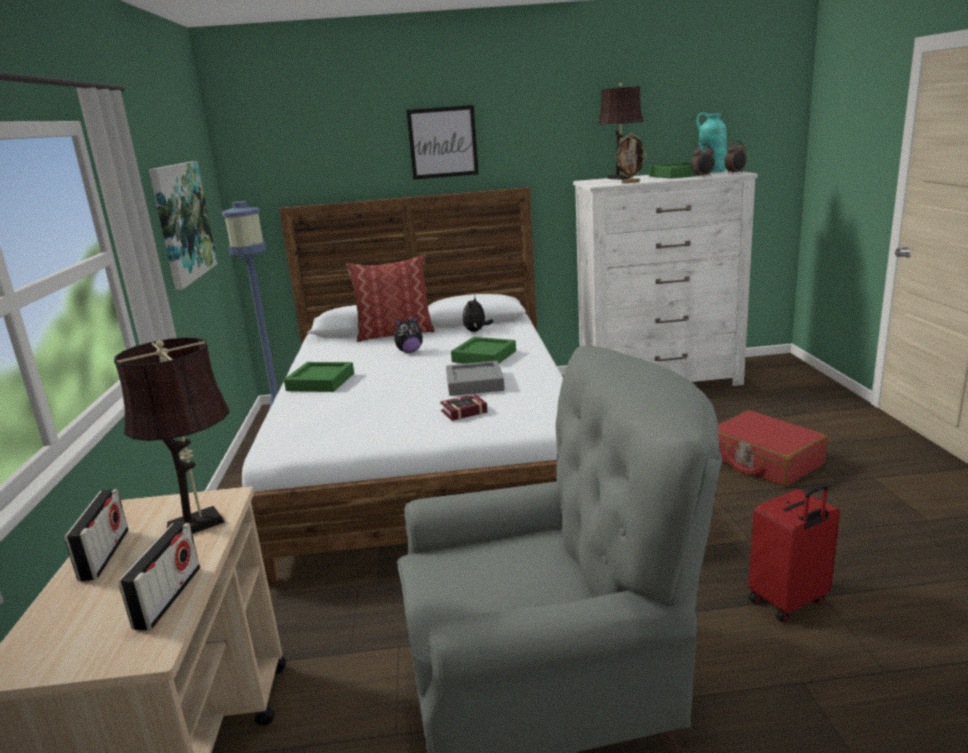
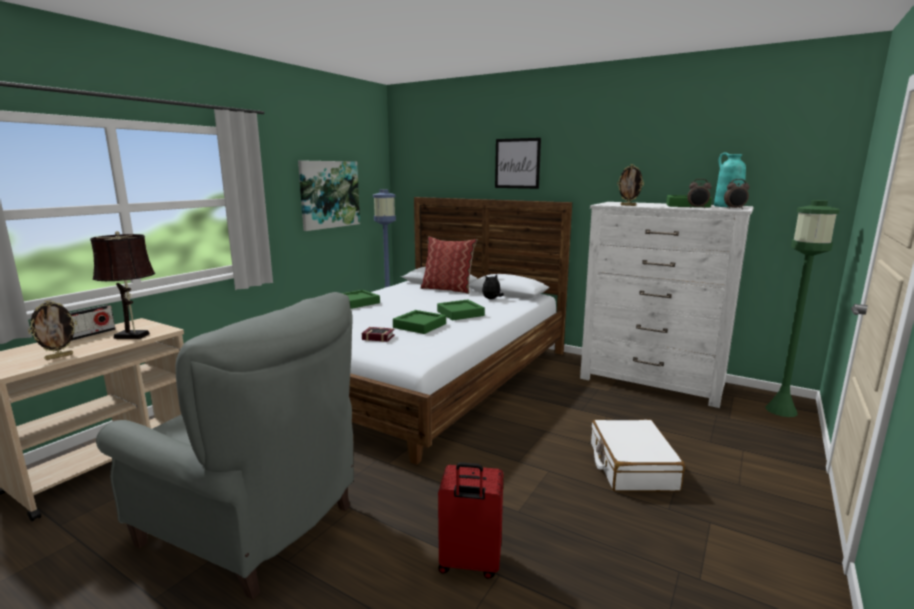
camera: 35 degrees right, 5 degrees down
radio [119,523,200,630] -> picture frame [28,300,77,360]
plush toy [394,316,423,353] -> none
grey tray [446,361,505,396] -> green tray [393,310,446,334]
brown table lamp [598,83,644,180] -> none
red suitcase [718,410,828,487] -> white suitcase [591,419,685,492]
none -> green floor lamp [765,200,840,417]

